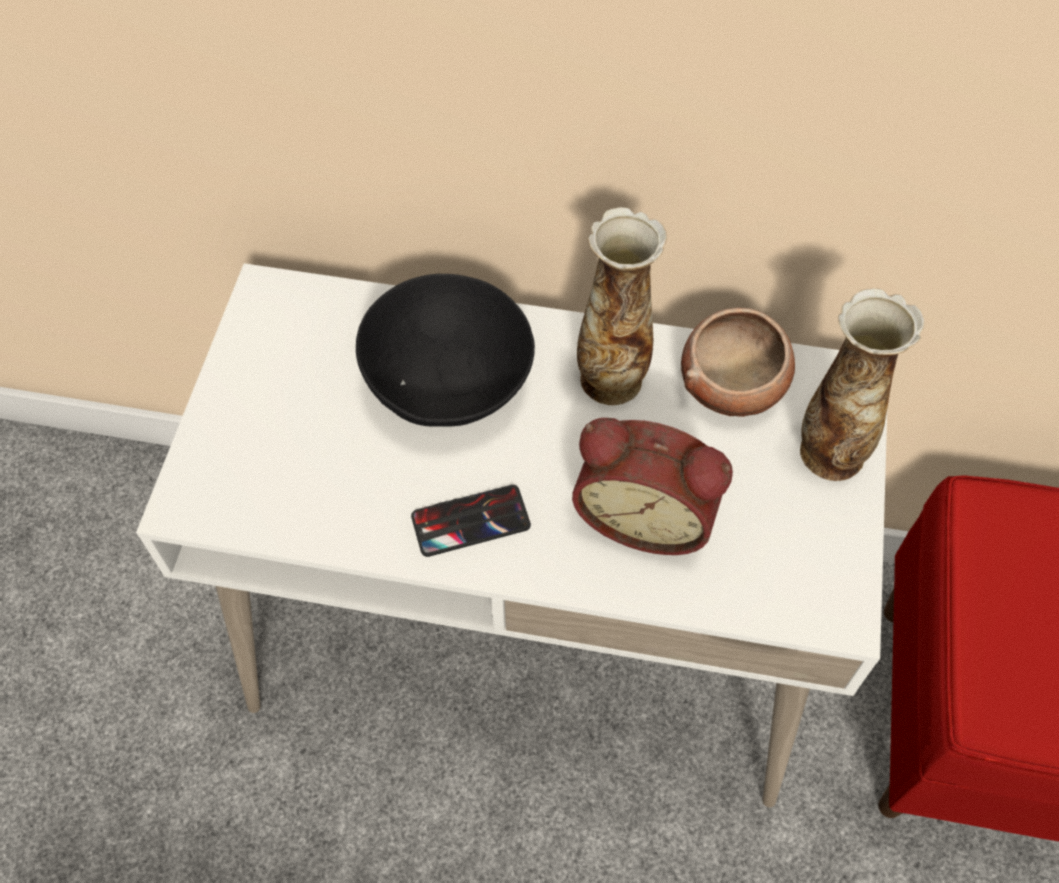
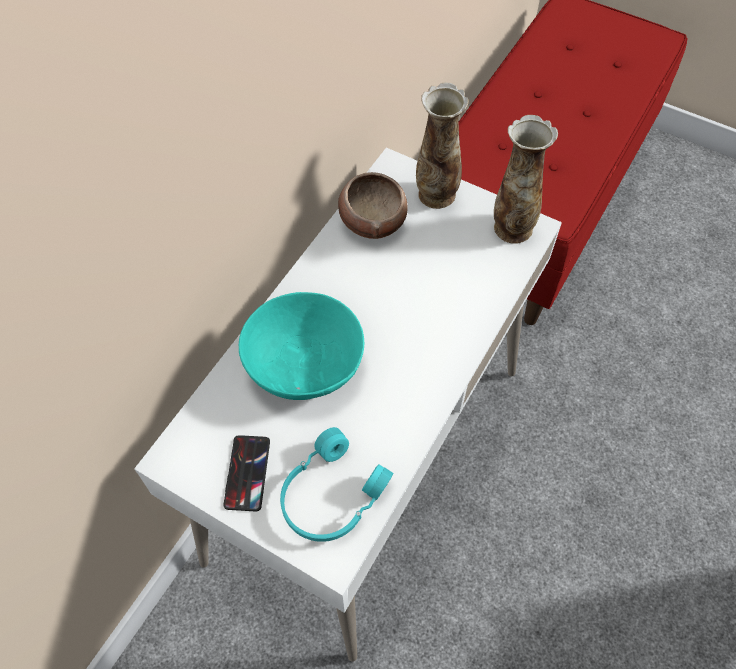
camera: 70 degrees left, 0 degrees up
black bowl [356,274,535,427] -> turquoise bowl [239,292,364,400]
phone [411,485,531,557] -> phone moved to [223,435,270,511]
alarm clock [572,418,733,555] -> none
vase [577,207,667,405] -> vase moved to [494,115,558,244]
none -> turquoise headphones [280,427,393,542]

